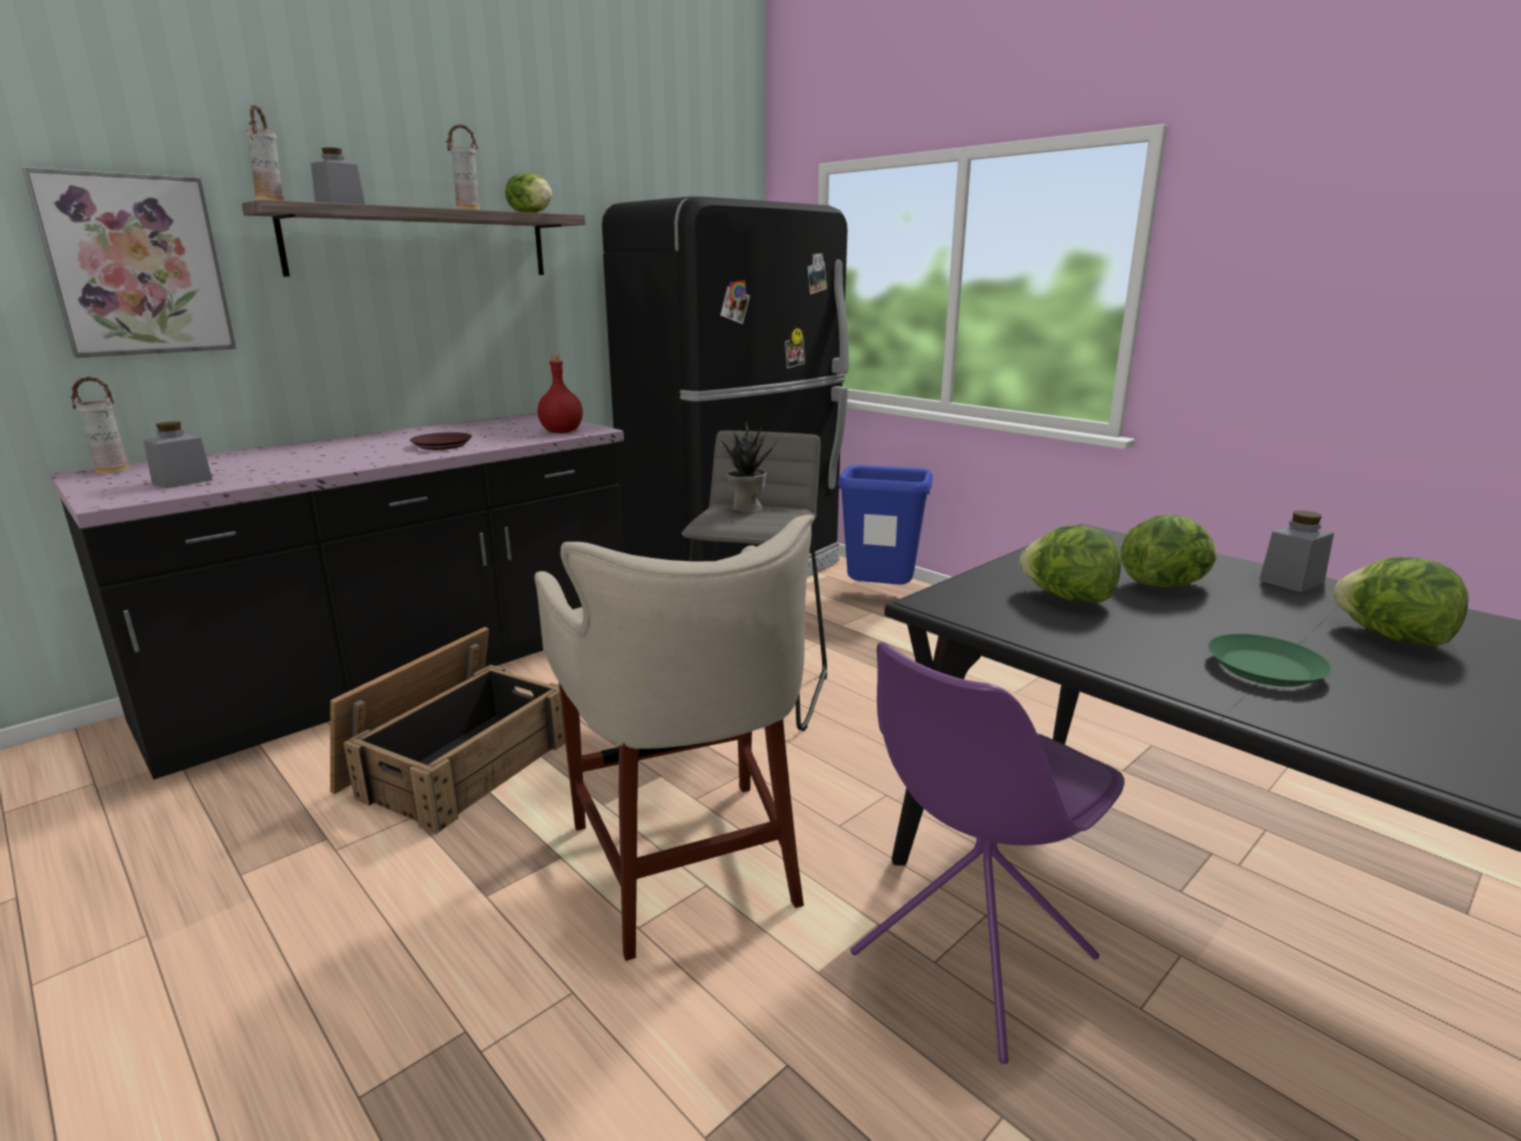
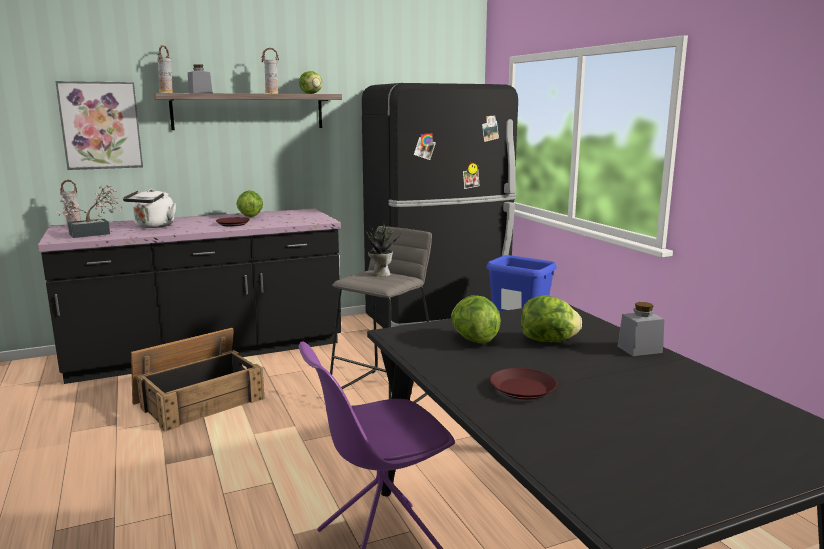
camera: 20 degrees right, 5 degrees down
grey jar [144,421,213,489] -> potted plant [56,185,122,238]
beige stool [534,515,814,961] -> none
red bottle [538,355,583,433] -> none
green plate [1208,634,1332,687] -> brown plate [490,368,557,400]
lettuce [1333,557,1469,646] -> lettuce moved to [236,190,263,217]
none -> white kettle [123,189,176,228]

